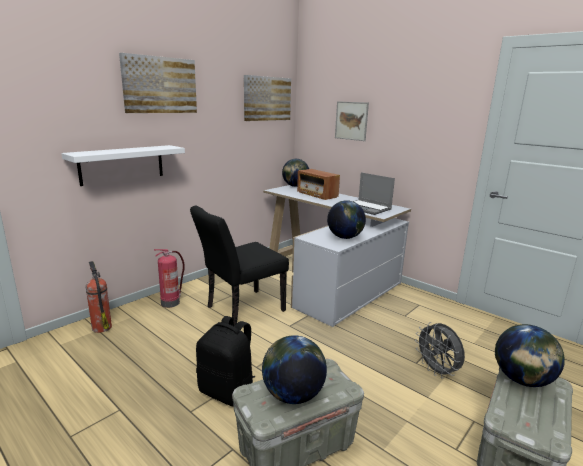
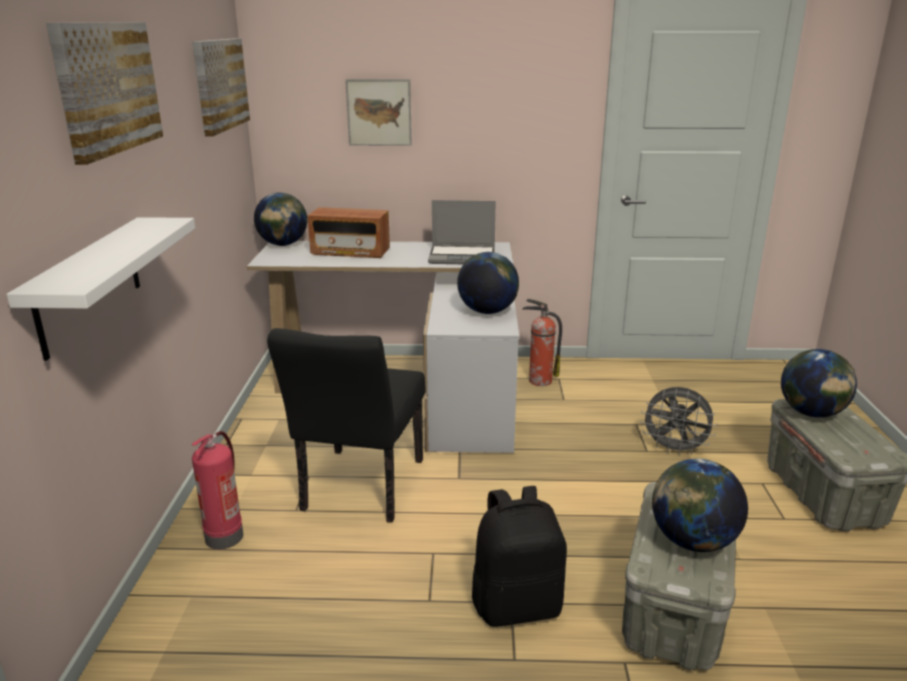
camera: 40 degrees left, 5 degrees up
fire extinguisher [86,261,112,333] -> fire extinguisher moved to [522,299,562,386]

